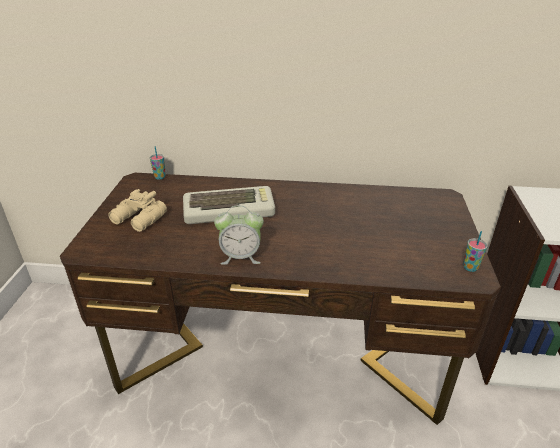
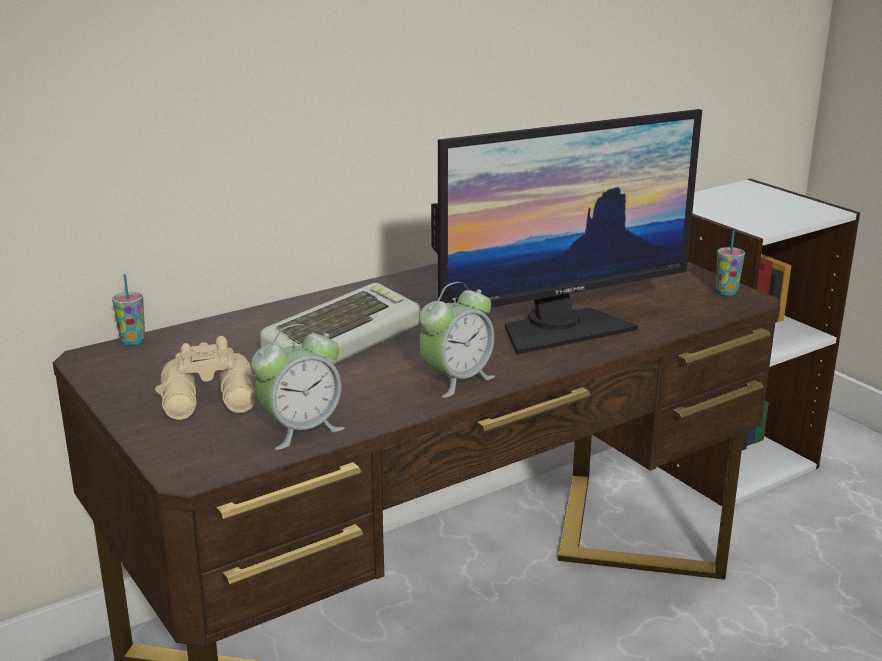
camera: 40 degrees left, 10 degrees down
none -> alarm clock [251,324,344,450]
none -> monitor [431,109,702,355]

